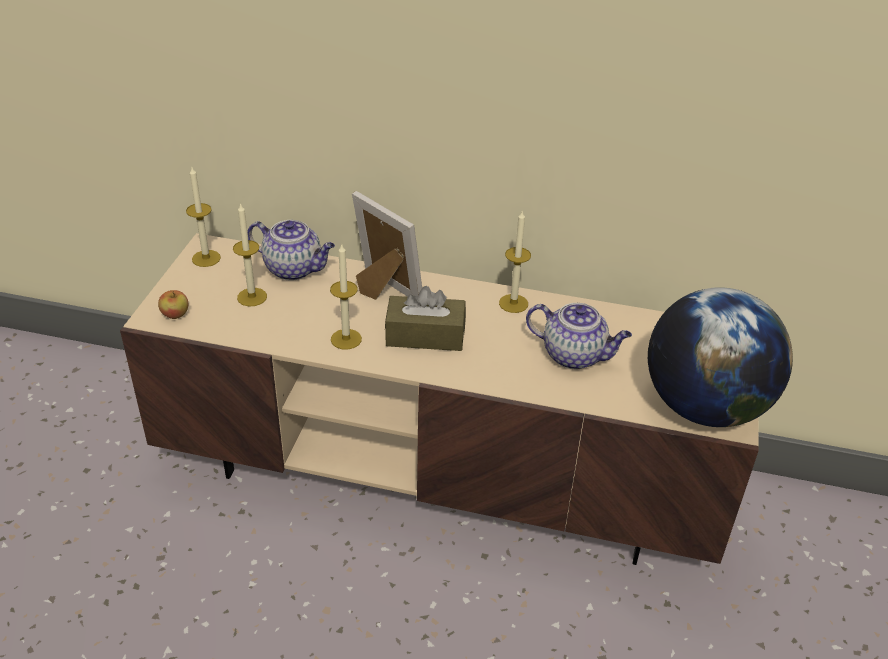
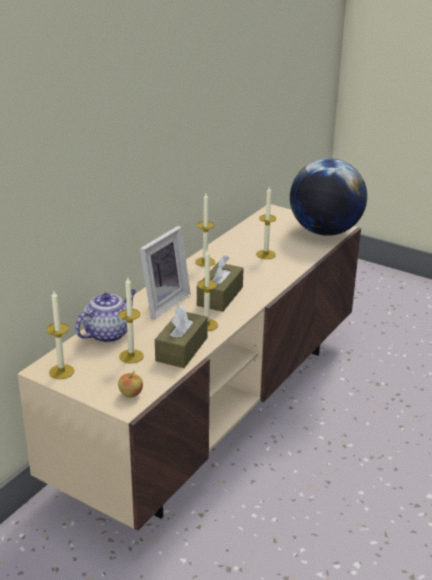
camera: 70 degrees left, 10 degrees down
picture frame [352,191,422,300] -> picture frame turned 150 degrees clockwise [140,226,191,320]
teapot [526,303,632,369] -> candle [256,187,276,259]
none -> brown tissue box [155,304,208,368]

